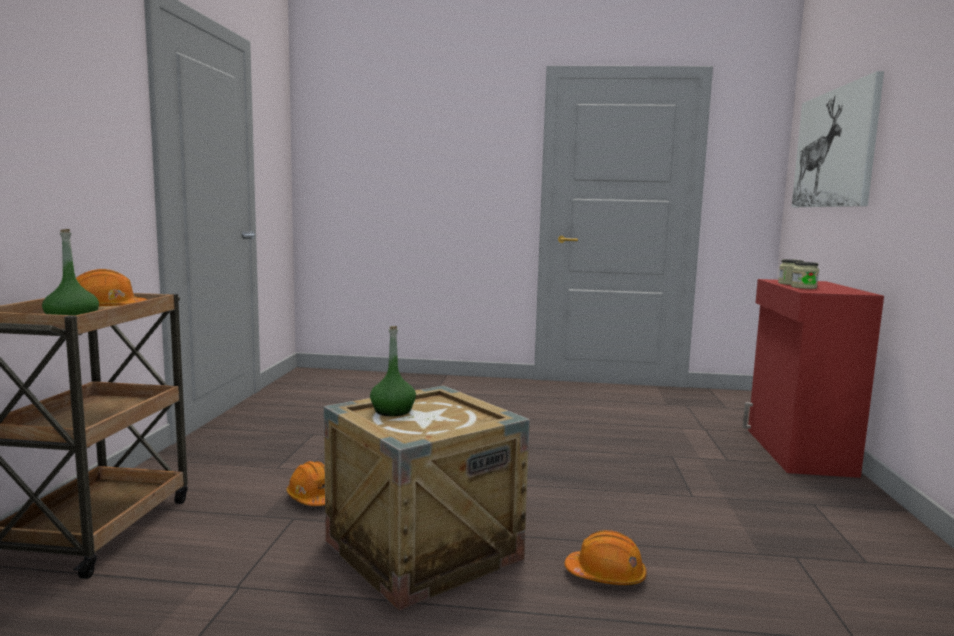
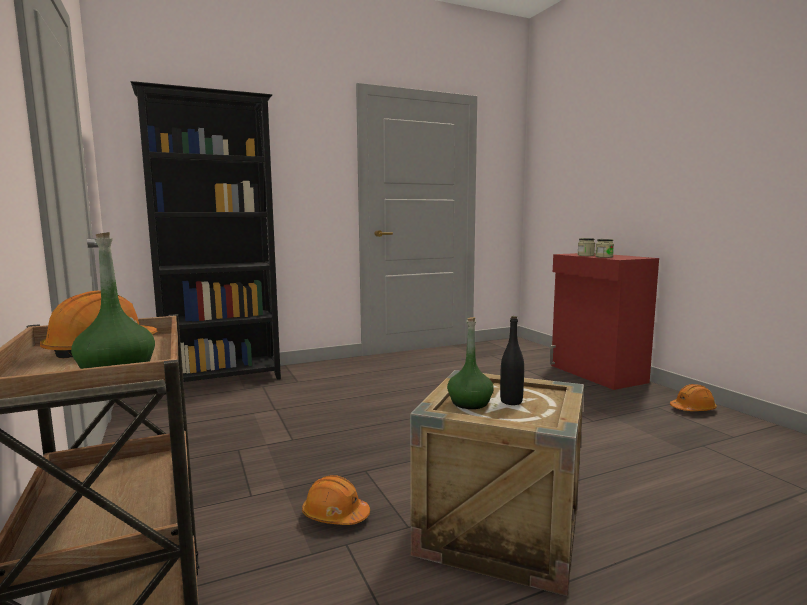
camera: 30 degrees left, 0 degrees up
orange hard hat [564,530,647,585] -> orange hard hat moved to [670,384,717,411]
picture [791,71,884,207] -> none
none -> black bookcase [131,81,281,394]
none -> black bottle [500,316,524,405]

